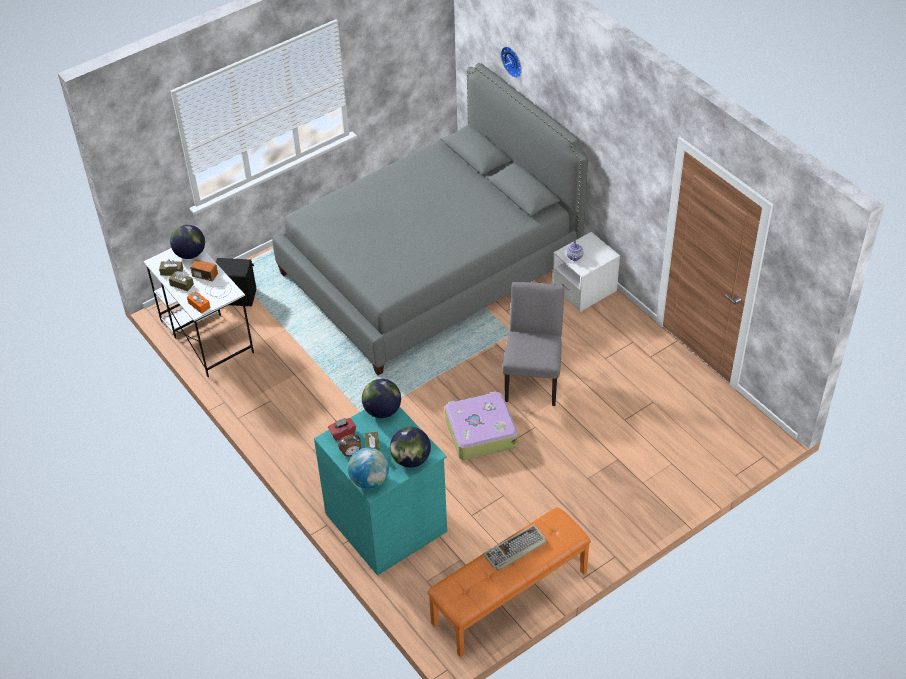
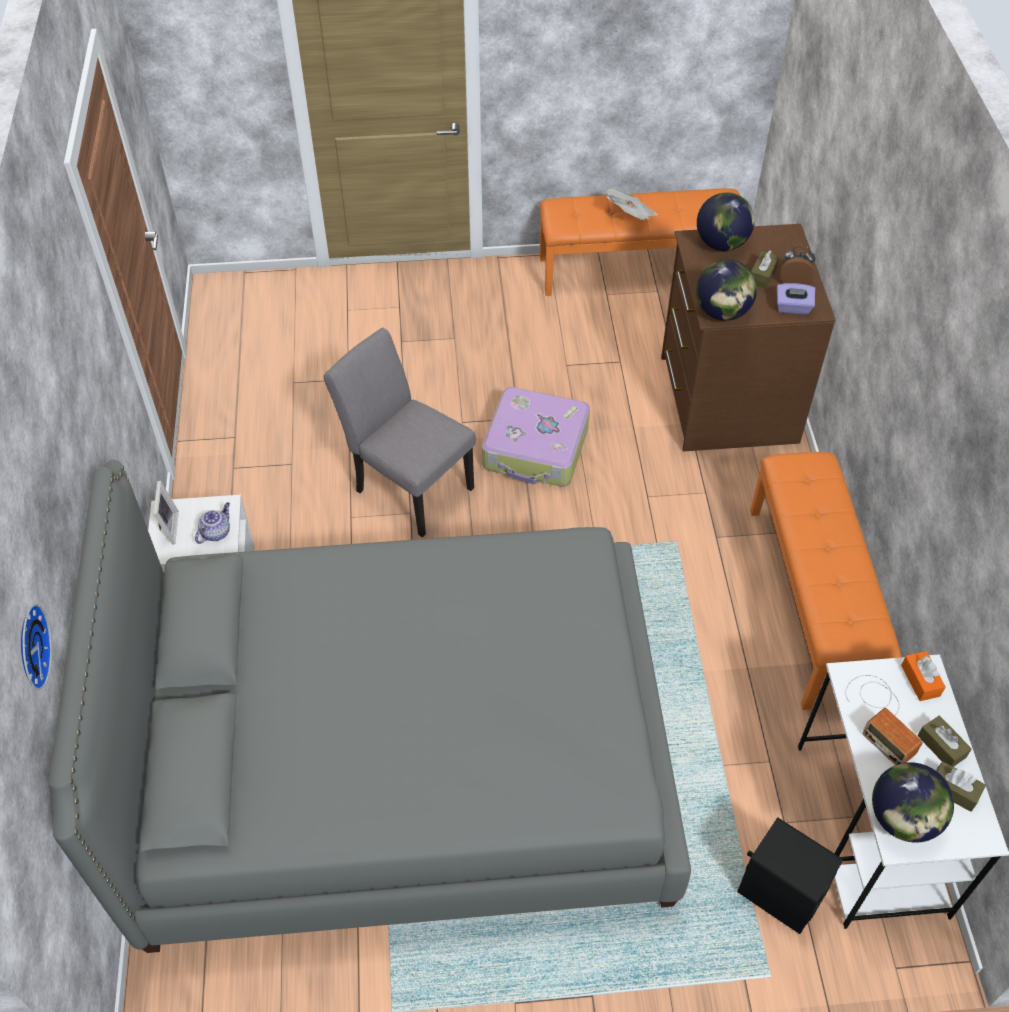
camera: 150 degrees left, 5 degrees up
turquoise dresser [314,407,447,575] -> brown dresser [661,224,835,452]
red tissue box [328,418,356,441] -> purple tissue box [777,283,815,314]
globe [348,447,389,489] -> none
keyboard [483,524,547,571] -> newspaper [606,188,658,220]
grey chair [502,282,565,406] -> grey chair turned 90 degrees clockwise [324,328,476,537]
none -> picture frame [153,481,179,545]
none -> orange bench [750,452,901,710]

